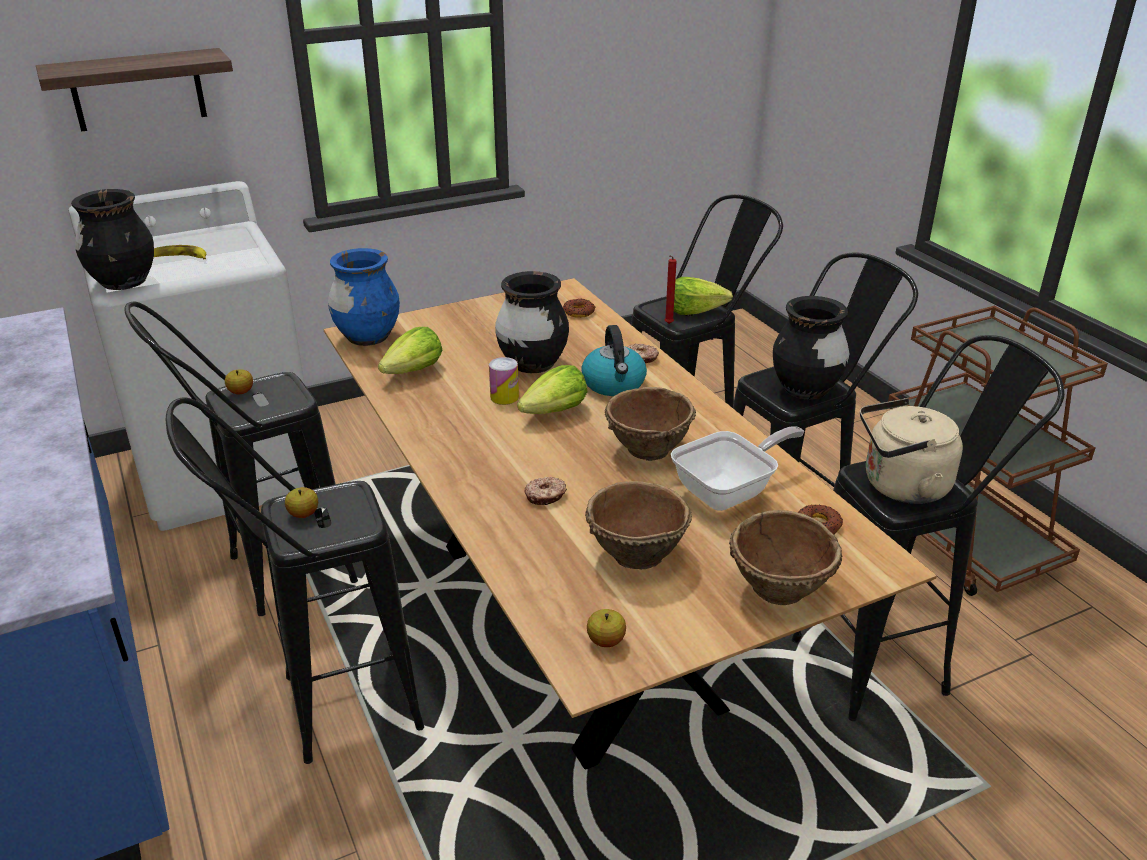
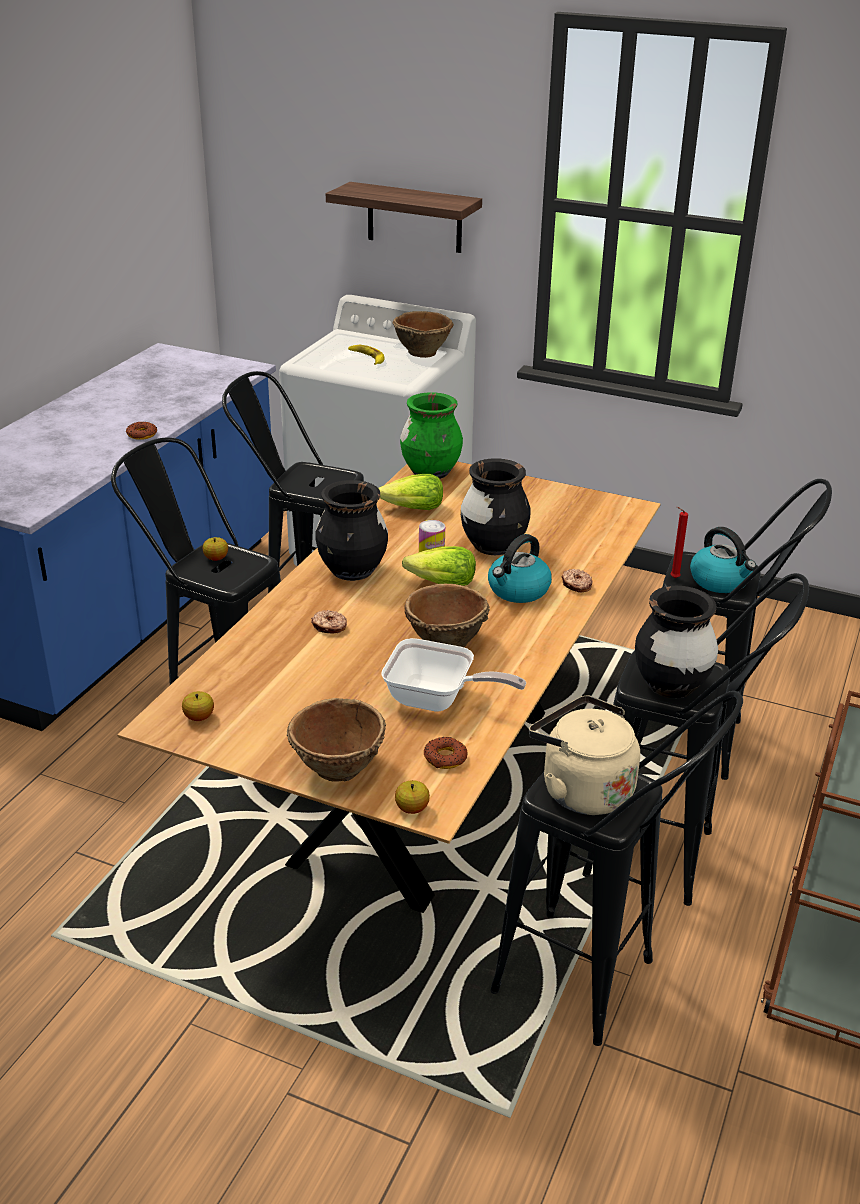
camera: 50 degrees right, 0 degrees up
black vase [71,189,154,290] -> black vase moved to [315,480,388,581]
apple [225,369,253,394] -> apple moved to [395,780,430,814]
blue vase [328,248,400,346] -> green vase [400,392,463,479]
donut [563,298,595,318] -> donut moved to [126,422,157,440]
brown bowl [585,481,692,569] -> brown bowl moved to [393,311,454,358]
lettuce [674,277,733,315] -> kettle [690,527,756,593]

